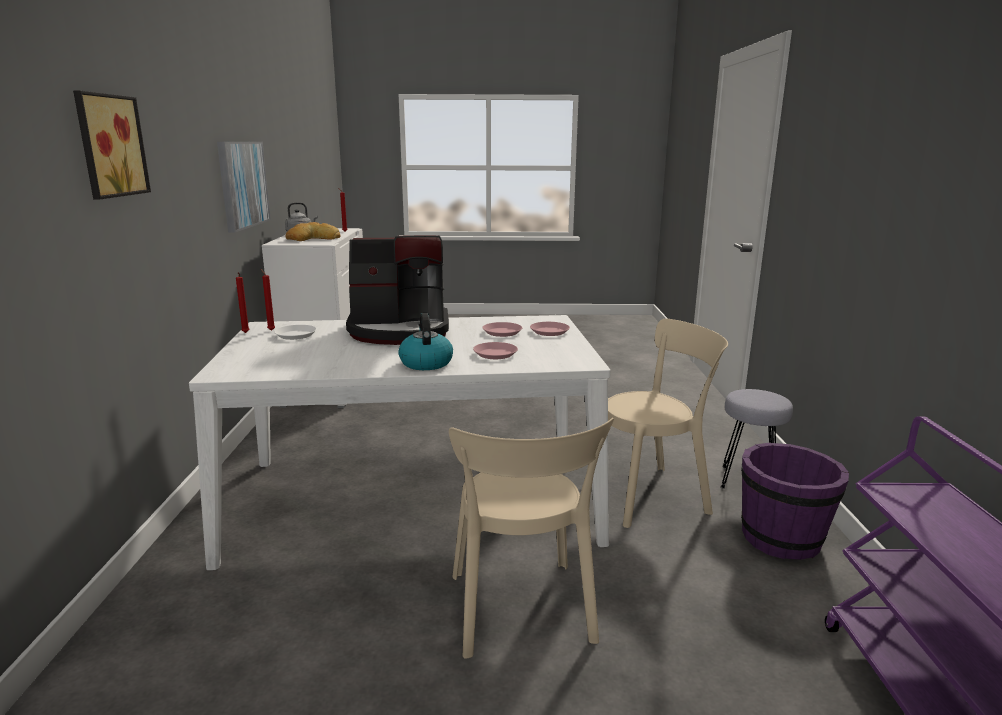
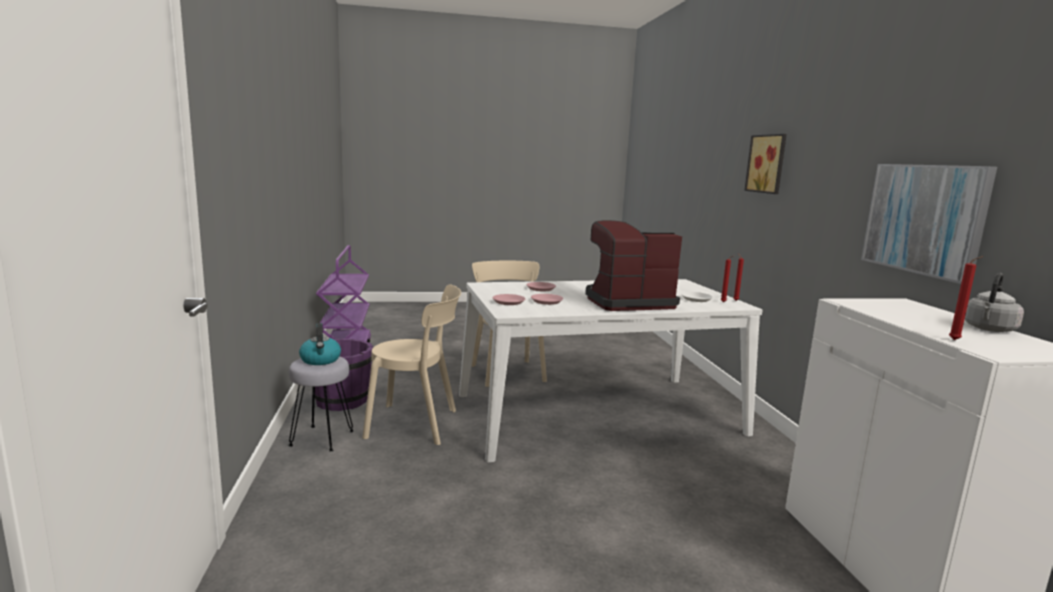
camera: 170 degrees right, 5 degrees down
bread [286,222,340,241] -> none
kettle [398,313,453,370] -> kettle moved to [299,323,341,365]
beige chair [587,319,728,528] -> beige chair turned 150 degrees counterclockwise [362,284,461,445]

